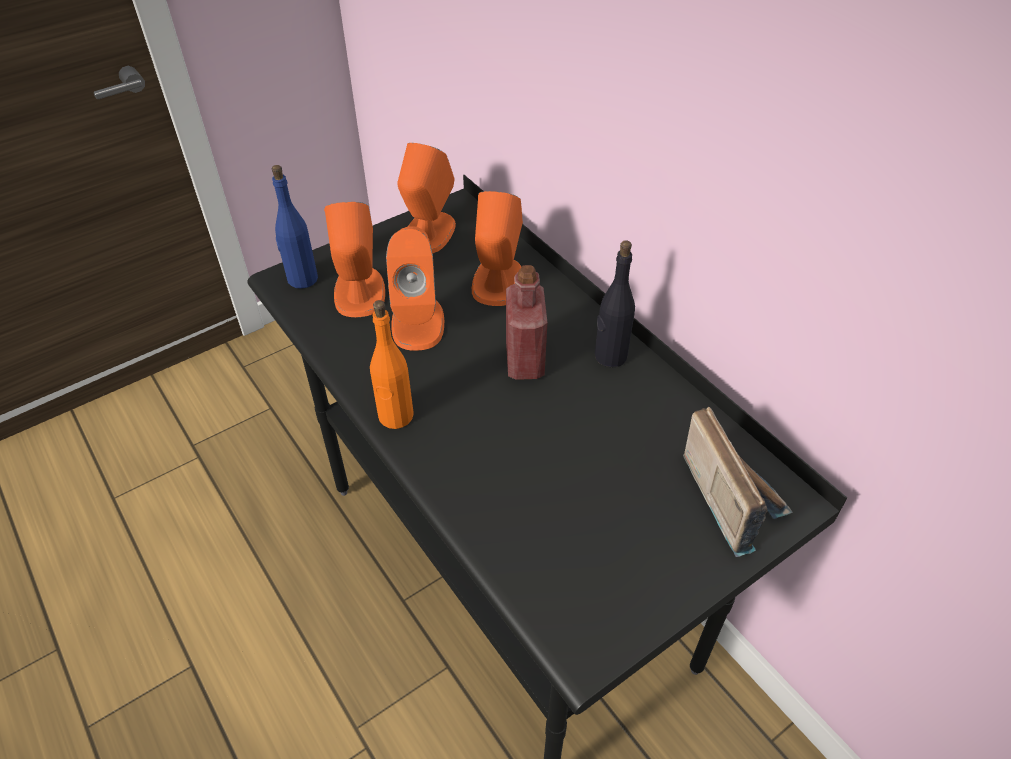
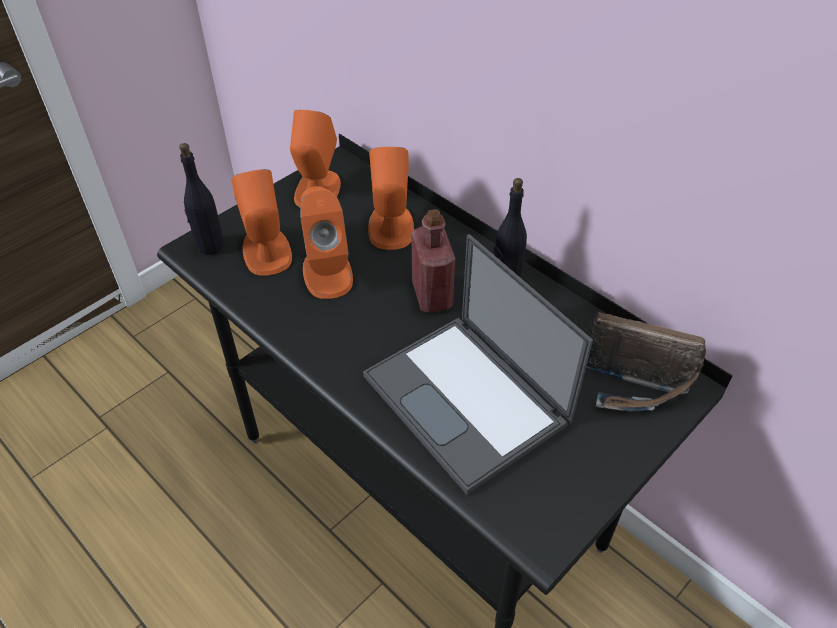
camera: 10 degrees left, 0 degrees up
blue bottle [272,165,318,289] -> black bottle [179,143,225,255]
orange bottle [370,300,414,429] -> none
radio [683,407,793,557] -> radio turned 135 degrees clockwise [586,312,706,411]
none -> laptop [363,234,593,495]

